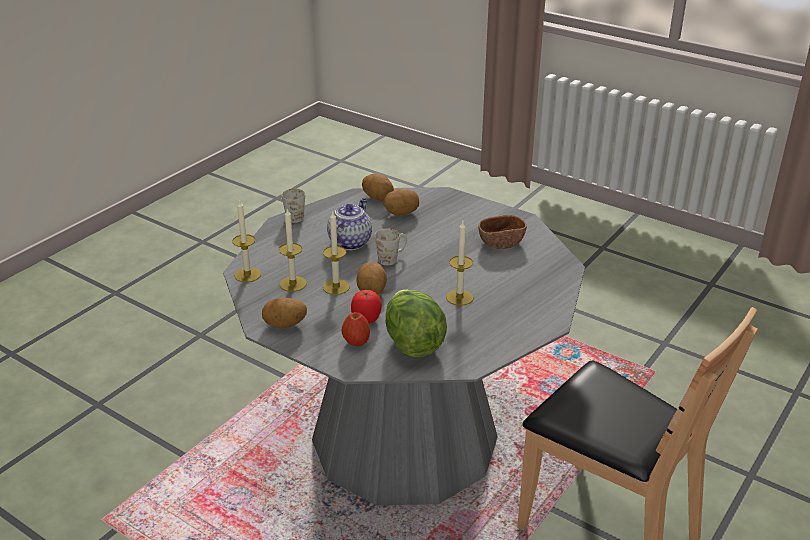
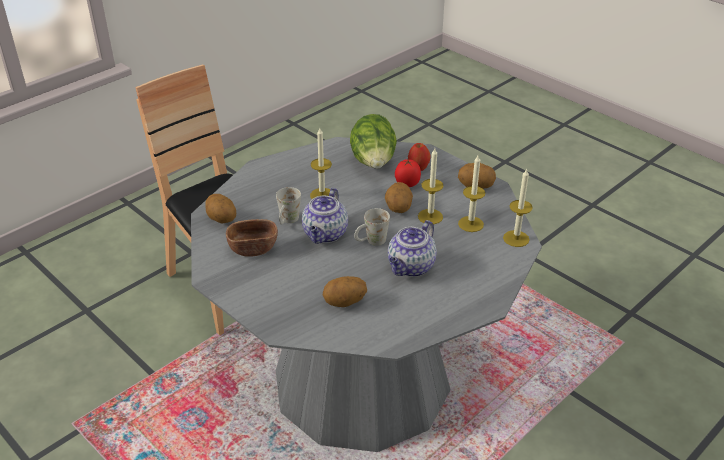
camera: 170 degrees left, 5 degrees up
white mug [281,189,305,223] -> white mug moved to [276,187,301,225]
potato [362,173,394,201] -> potato moved to [205,194,236,224]
none -> teapot [302,188,348,244]

